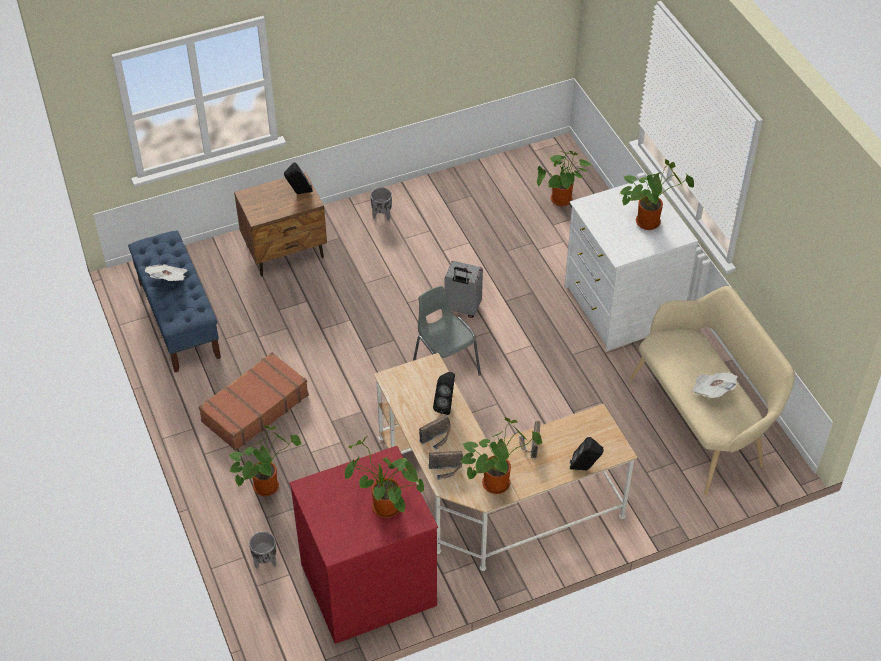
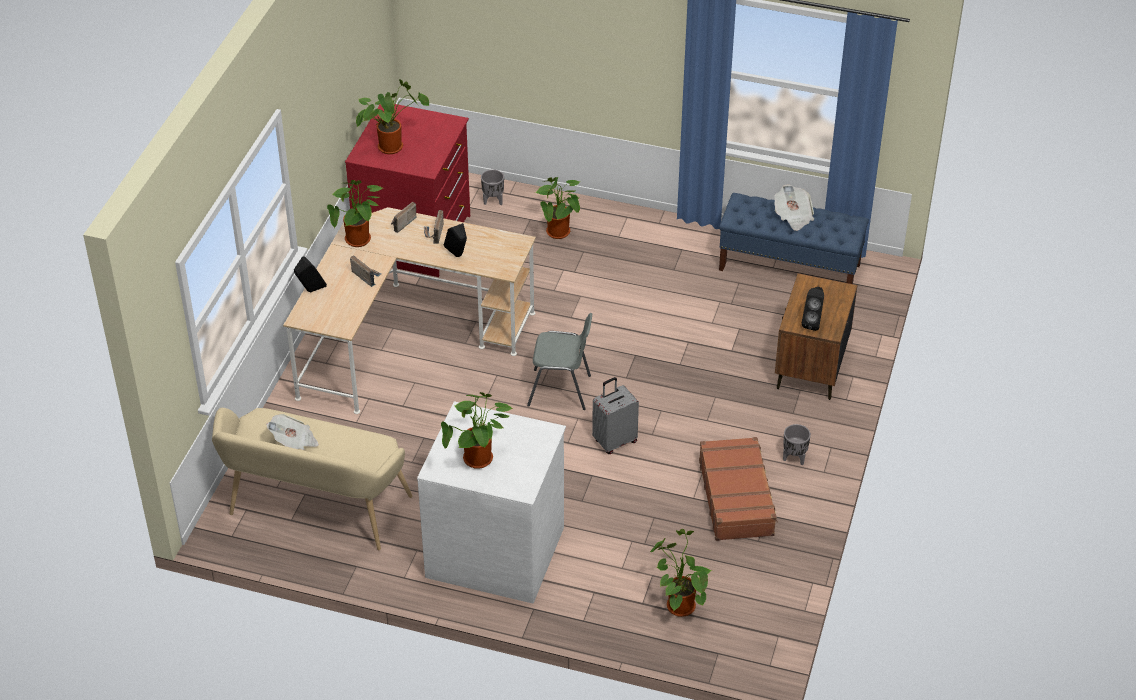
camera: 130 degrees right, 5 degrees down
brown suitcase [199,352,309,451] -> brown suitcase moved to [699,437,778,541]

